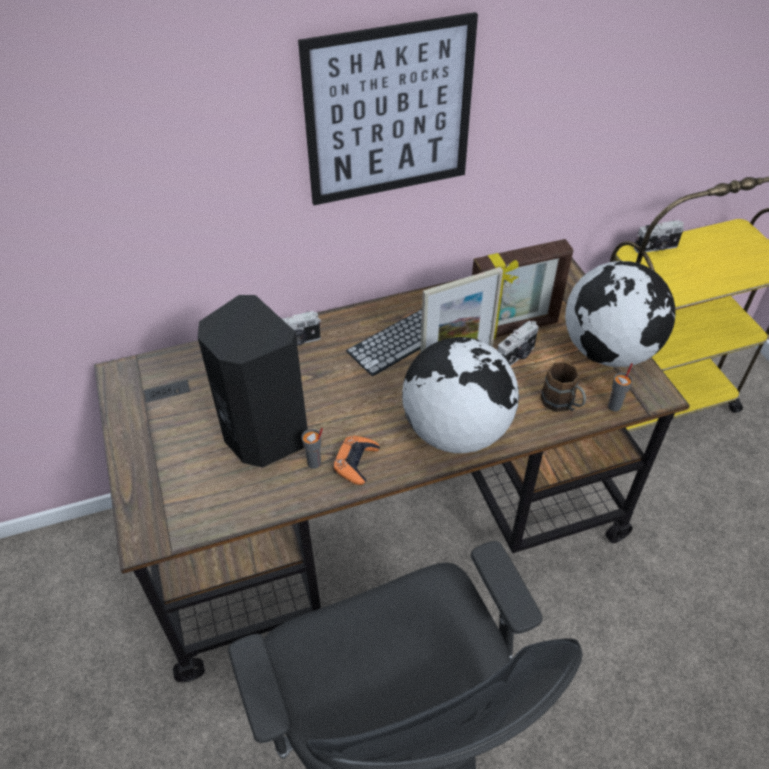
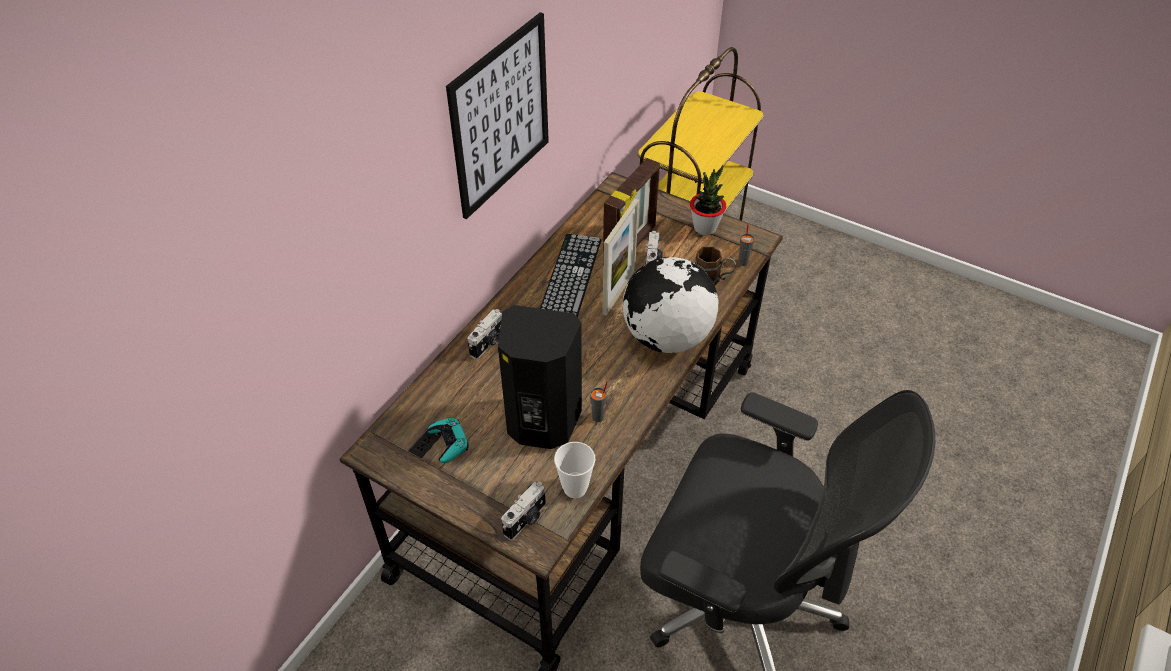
camera: 40 degrees left, 0 degrees up
orange game controller [333,436,380,485] -> none
globe [565,261,676,367] -> potted plant [690,165,726,235]
camera [634,220,684,253] -> camera moved to [501,482,546,540]
none -> turquoise game controller [428,418,468,463]
none -> cup [554,442,595,498]

